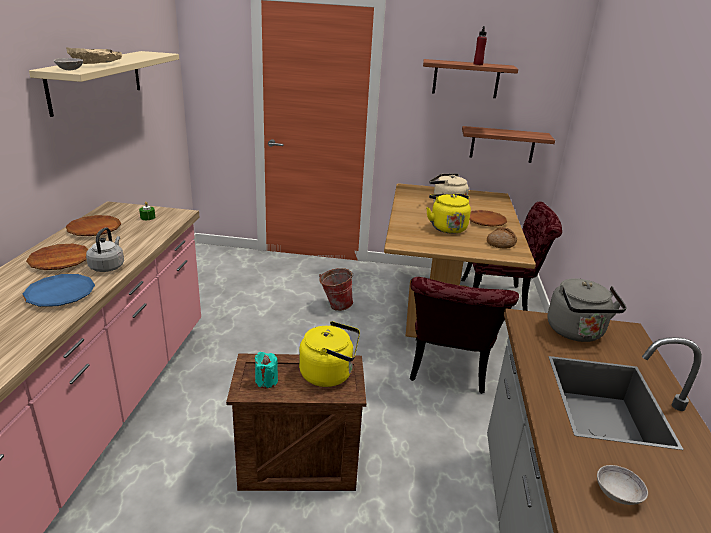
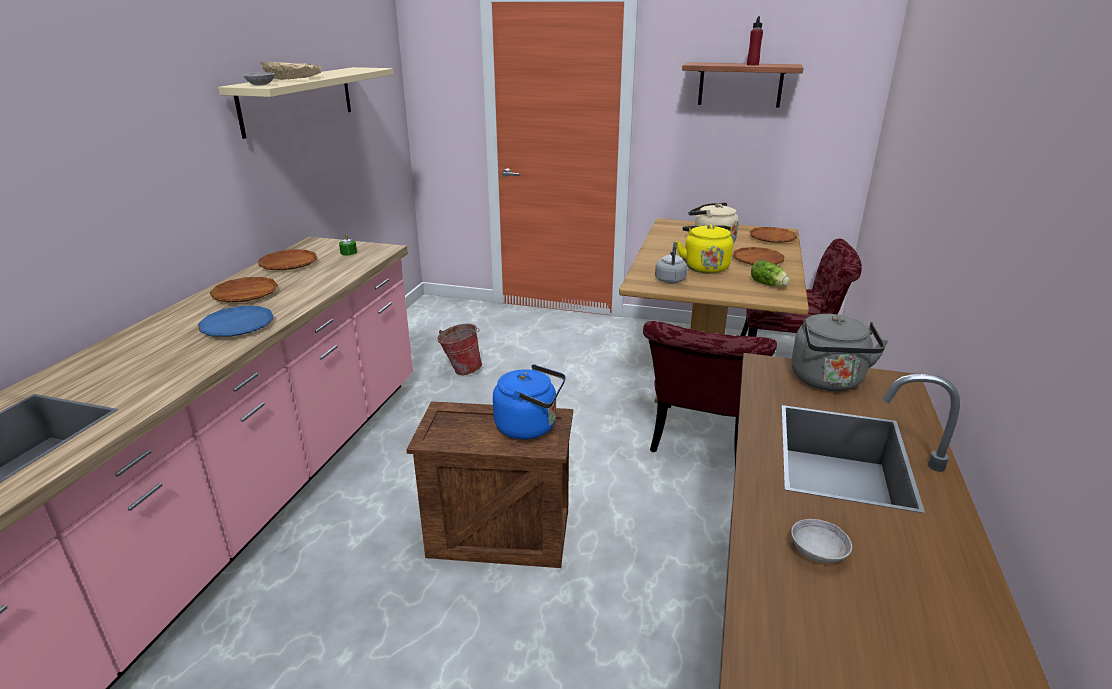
camera: 10 degrees right, 0 degrees up
grey kettle [86,227,124,272] -> grey kettle moved to [655,242,688,283]
turquoise candle [254,352,278,388] -> none
yellow kettle [299,321,360,387] -> blue kettle [493,364,566,439]
bucket [319,268,354,311] -> bucket moved to [437,324,482,375]
shelf [462,126,555,163] -> none
bread [487,227,517,249] -> lettuce [751,260,790,287]
none -> brown plate [750,227,797,243]

